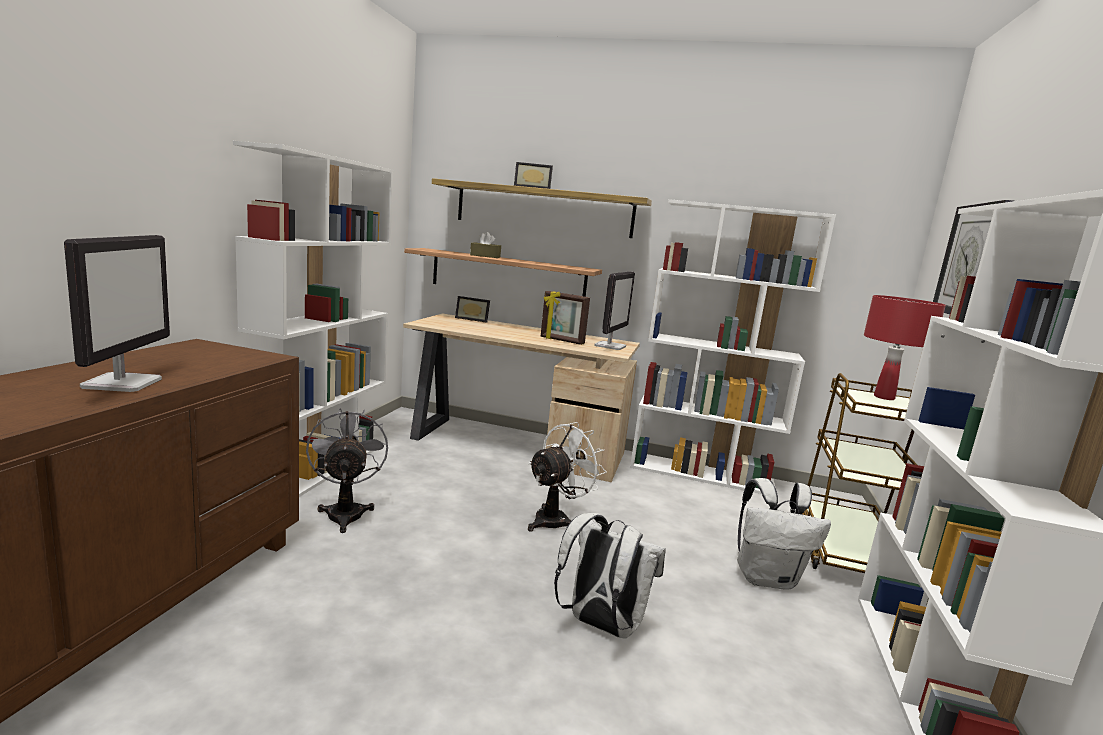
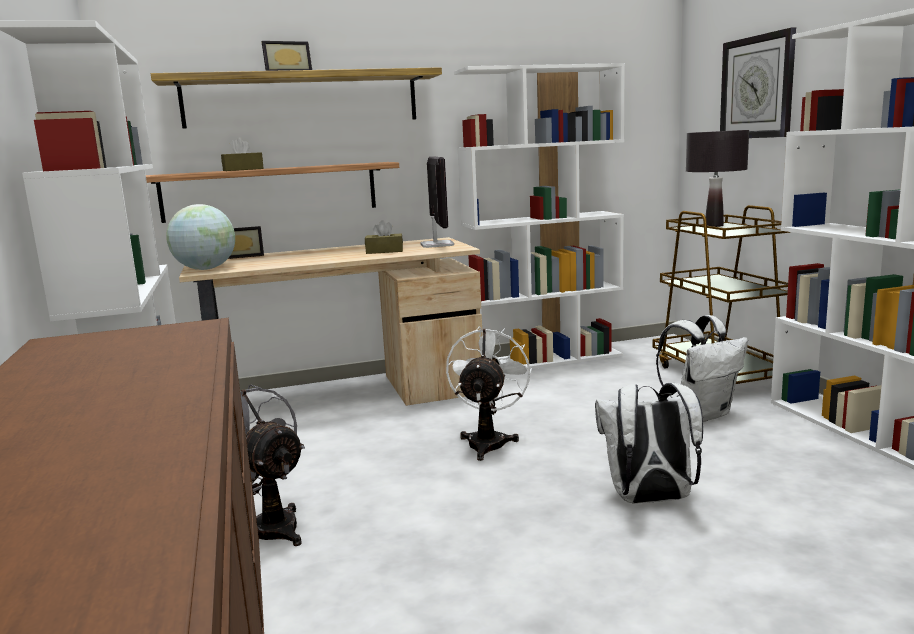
camera: 30 degrees left, 0 degrees up
monitor [64,235,170,392] -> none
picture frame [541,291,590,345] -> brown tissue box [365,220,403,254]
red table lamp [864,295,946,400] -> black table lamp [686,130,749,227]
none -> globe [166,204,235,270]

